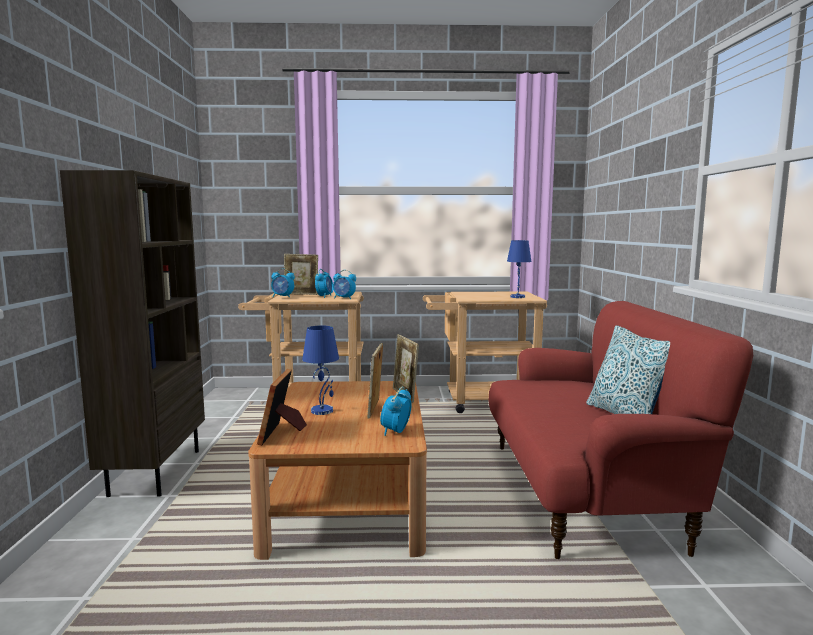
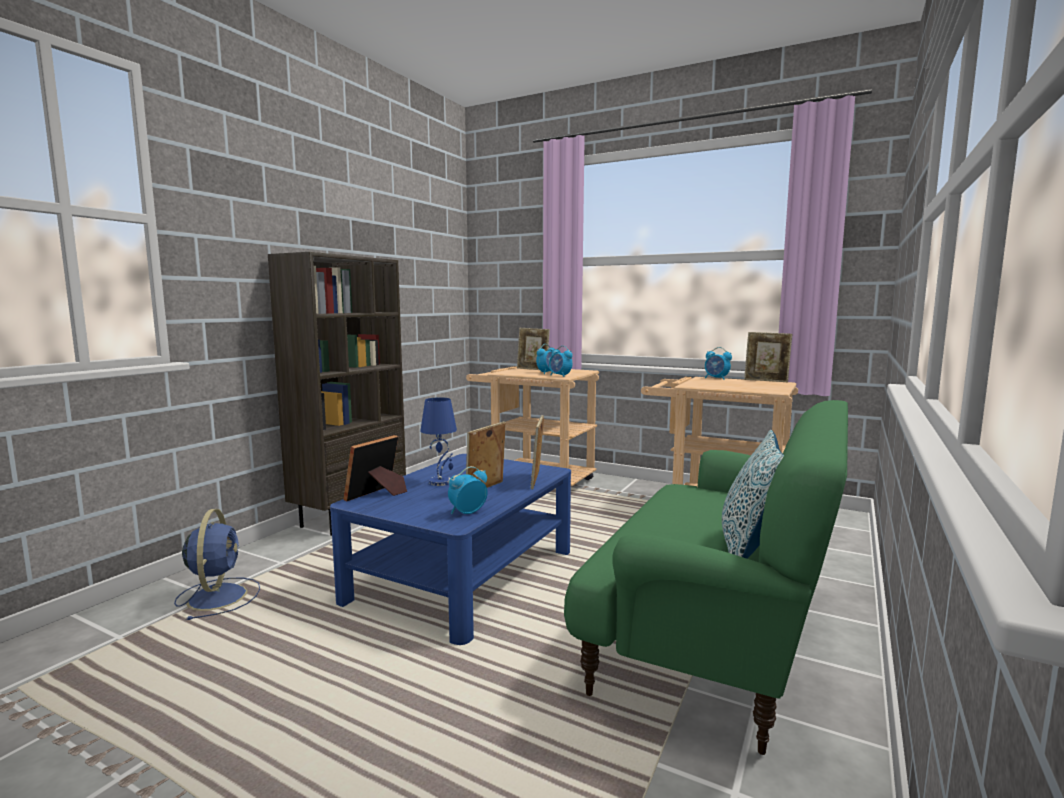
camera: 30 degrees right, 0 degrees up
brown coffee table [248,381,427,560] -> blue coffee table [330,454,571,645]
alarm clock [271,268,295,298] -> alarm clock moved to [705,347,732,380]
red sofa [488,301,753,559] -> green sofa [564,400,848,755]
blue table lamp [507,240,531,298] -> none
none -> blue fan [174,509,260,620]
none -> picture frame [744,332,793,382]

